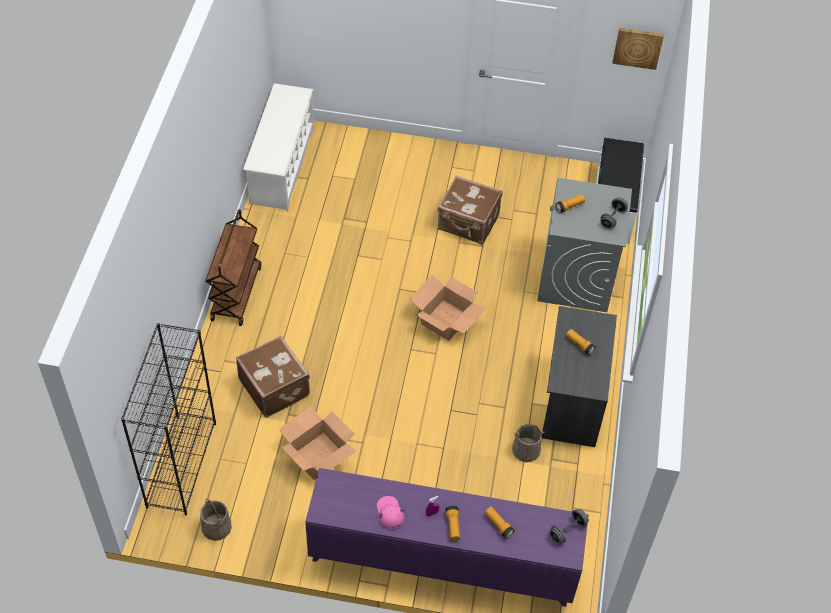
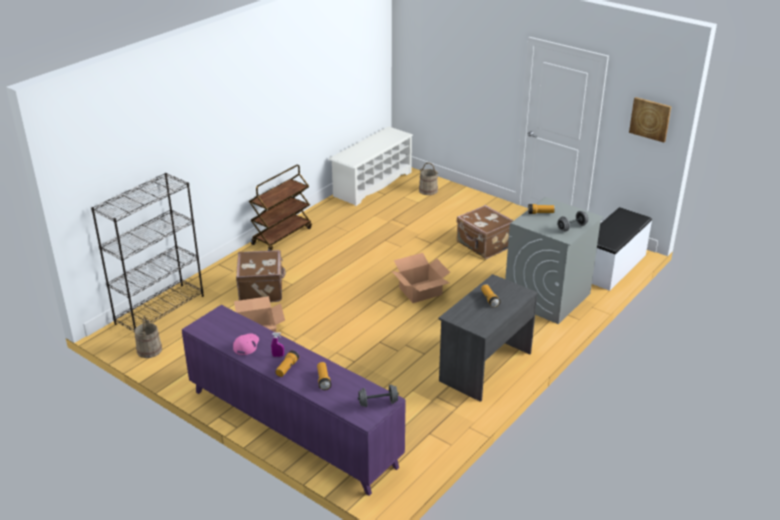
camera: 30 degrees right, 20 degrees down
beige bucket [512,423,545,462] -> beige bucket moved to [419,162,438,195]

